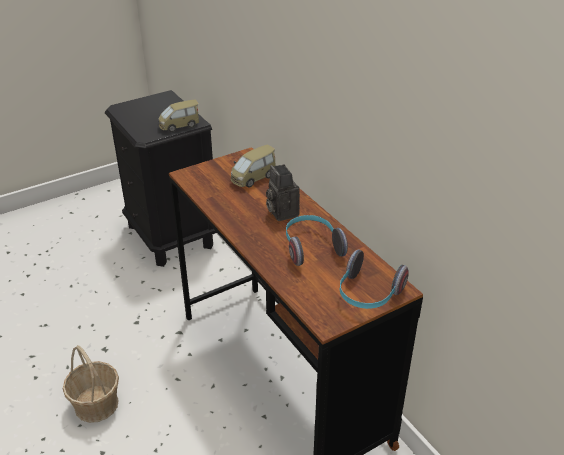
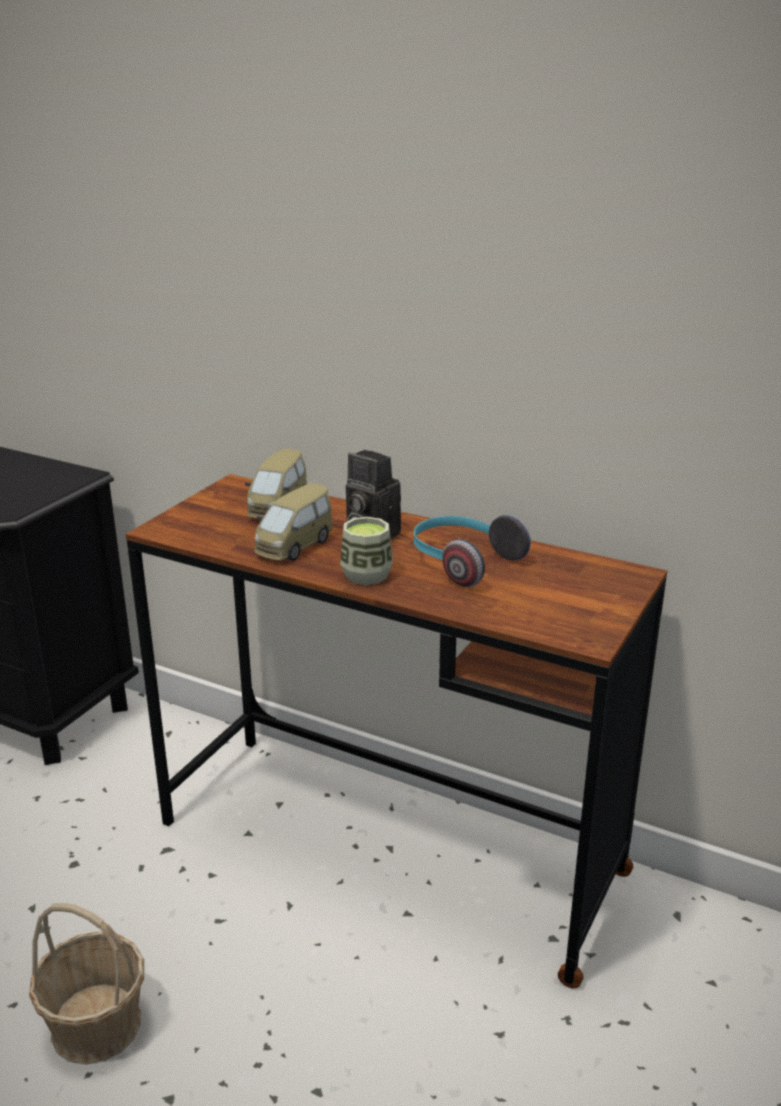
camera: 30 degrees left, 10 degrees down
toy car [159,99,199,132] -> toy car moved to [254,483,332,561]
headphones [340,250,409,309] -> none
none -> cup [340,517,393,585]

